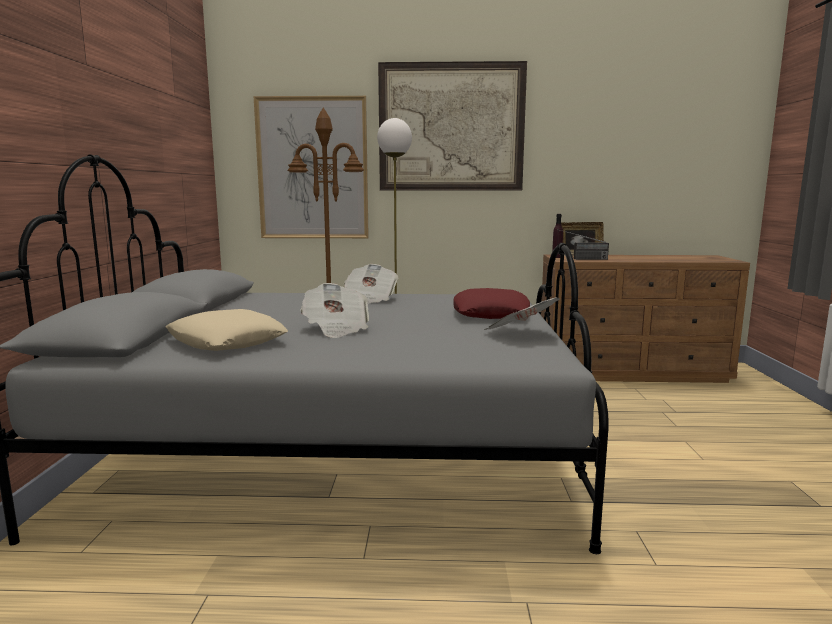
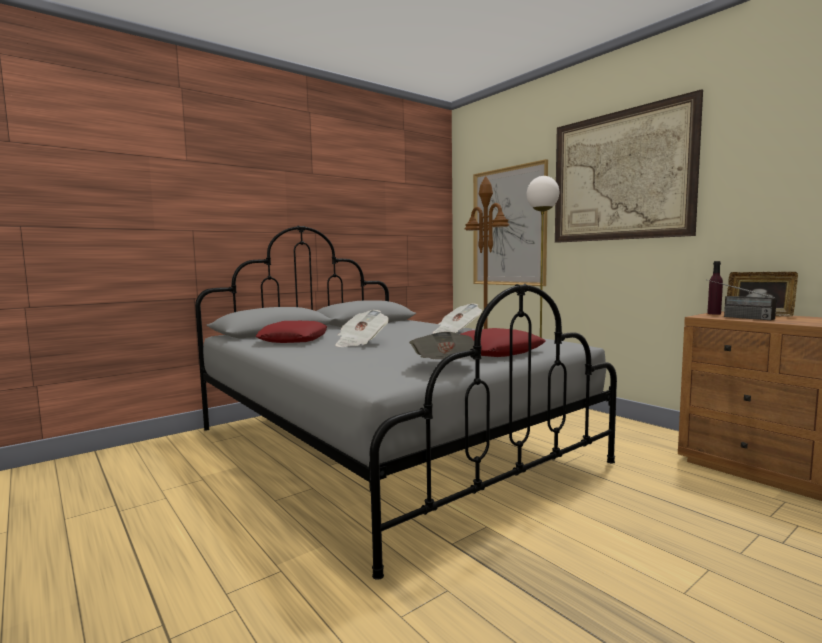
camera: 50 degrees right, 5 degrees down
beige pillow [166,309,288,351] -> red pillow [255,321,327,343]

